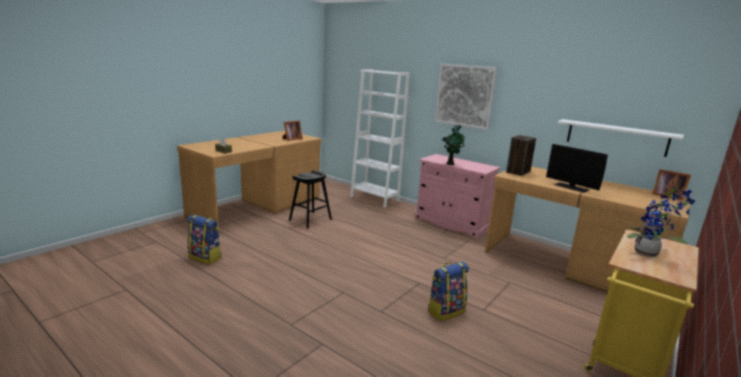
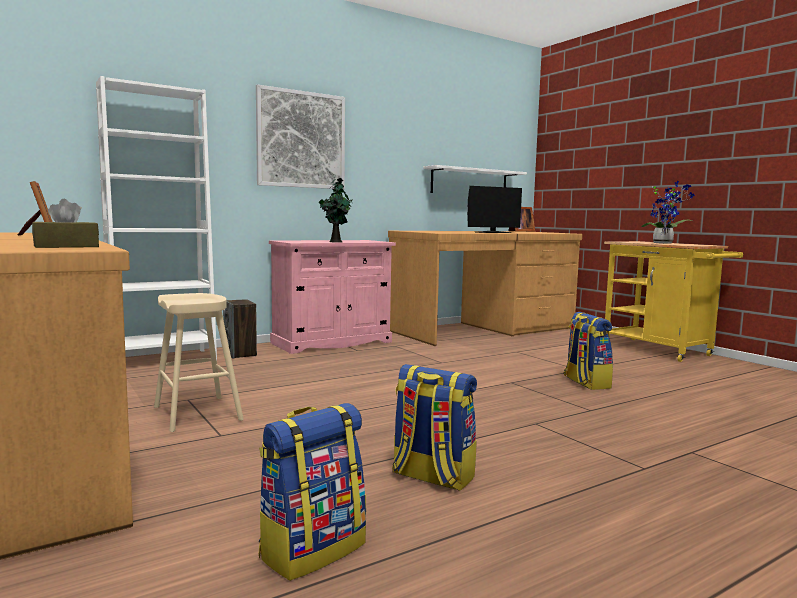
camera: 70 degrees left, 10 degrees down
black stool [289,170,332,229] -> beige stool [154,293,244,432]
speaker [506,135,536,176] -> speaker moved to [223,299,257,359]
none -> backpack [392,364,477,491]

